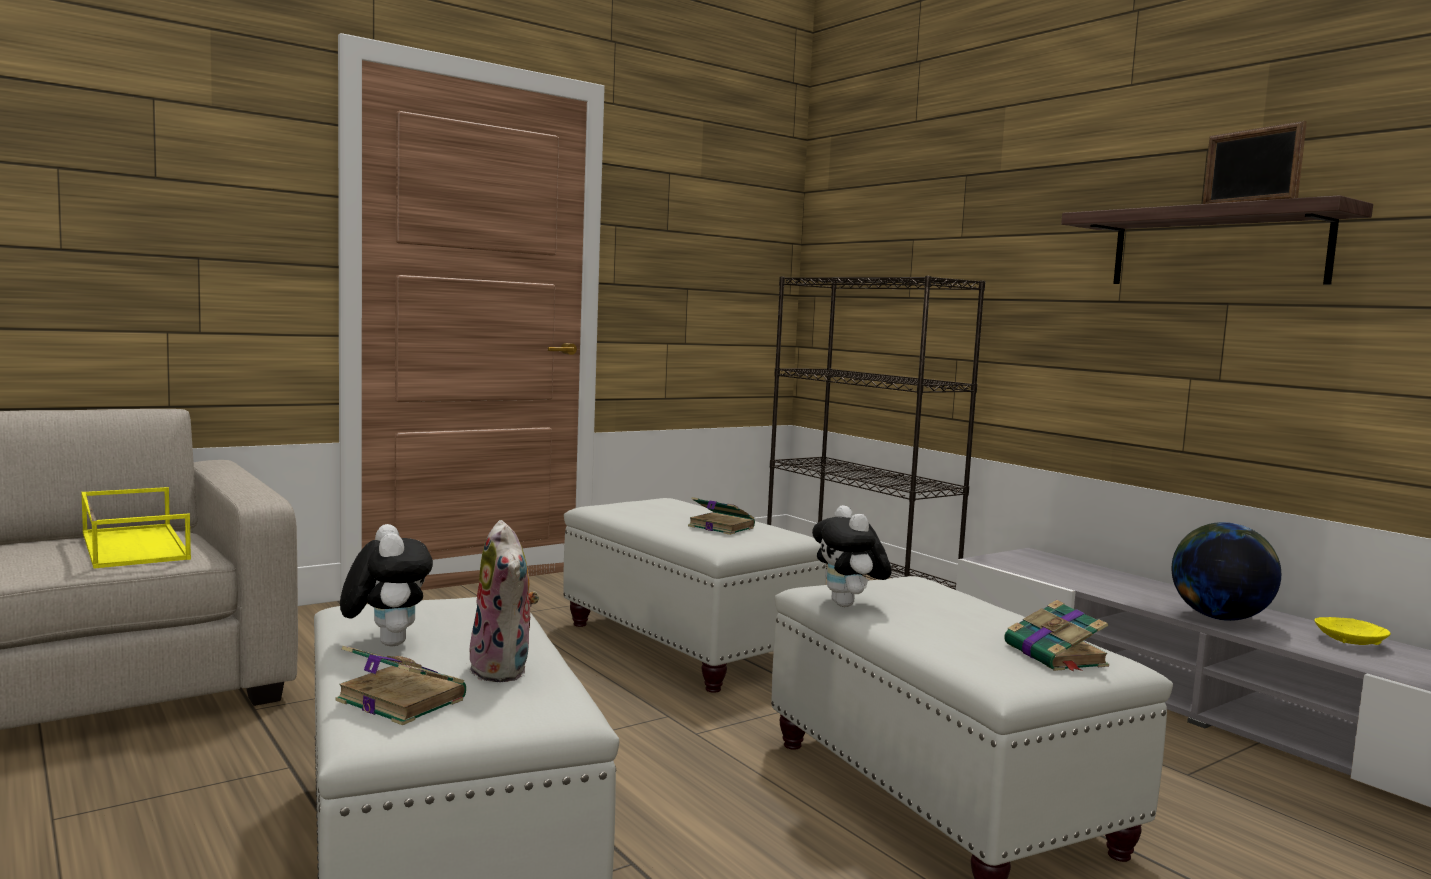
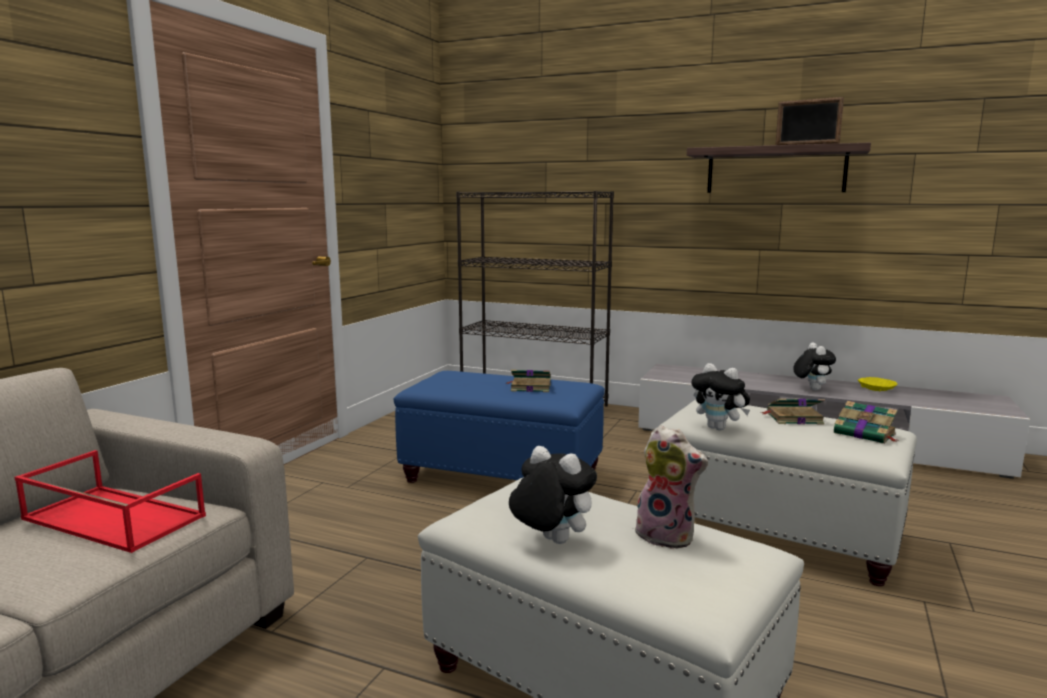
camera: 30 degrees left, 5 degrees up
yellow tray [81,487,191,569] -> red tray [15,450,206,553]
book [335,646,466,725] -> book moved to [761,399,825,424]
white ottoman [563,498,826,693] -> blue ottoman [394,371,605,483]
globe [1172,522,1281,621] -> plush toy [793,343,836,390]

